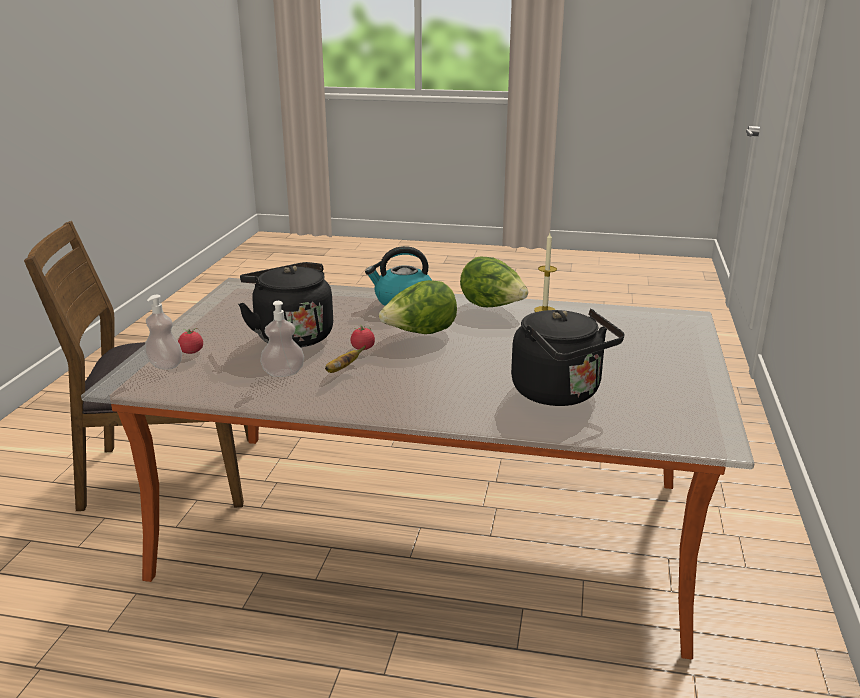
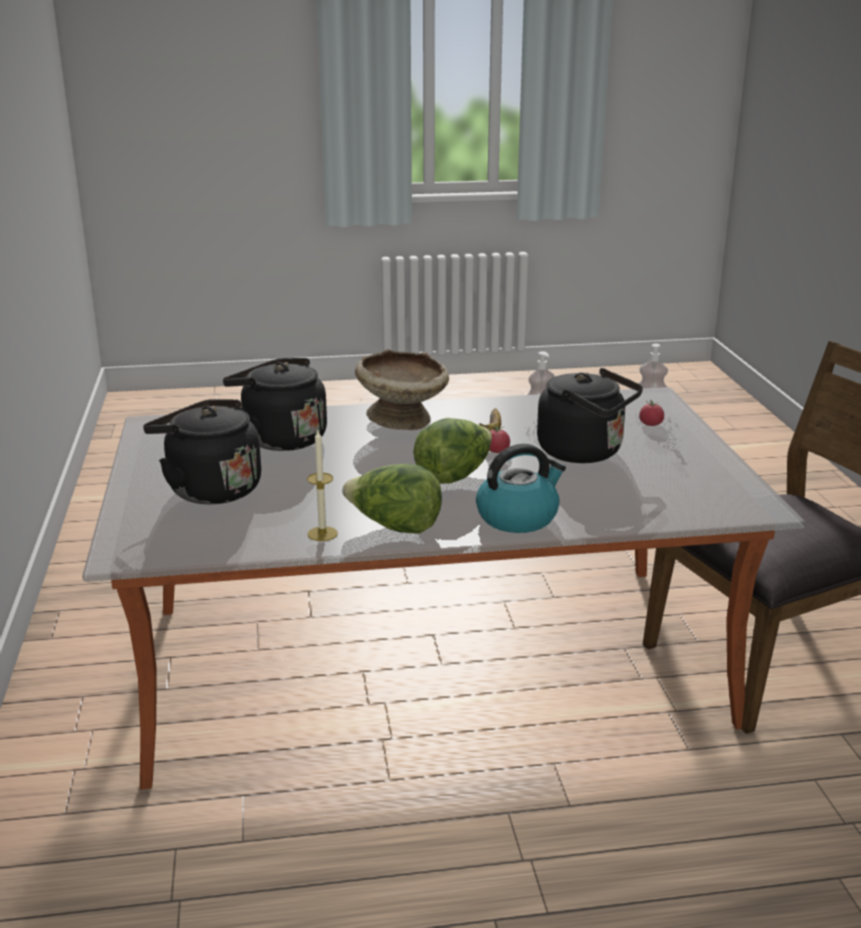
camera: 160 degrees right, 0 degrees up
none -> black kettle [143,399,261,504]
none -> beige bowl [355,349,449,430]

